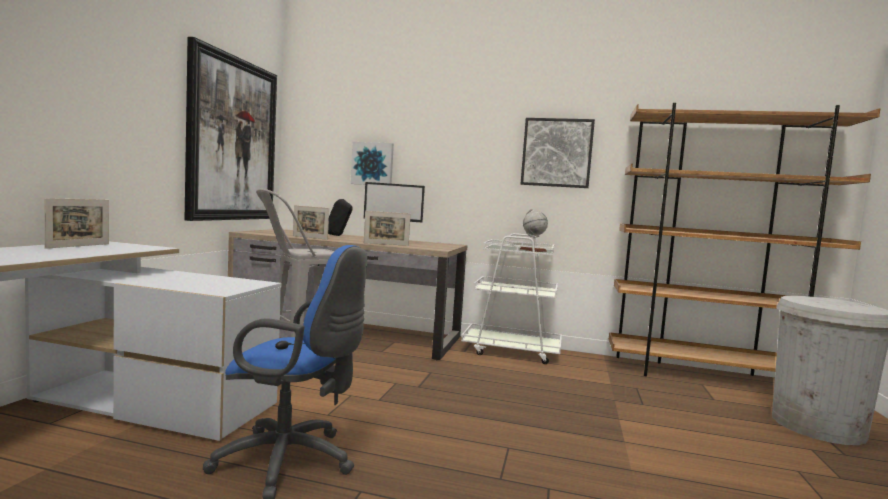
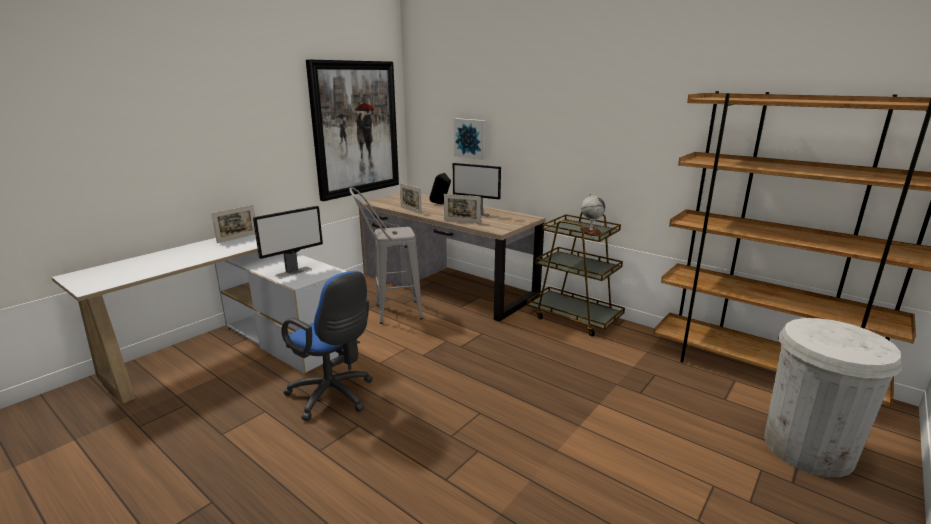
camera: 25 degrees right, 15 degrees up
white cart [461,233,562,364] -> brown cart [527,212,625,336]
picture [521,118,595,188] -> none
none -> monitor [253,206,323,279]

